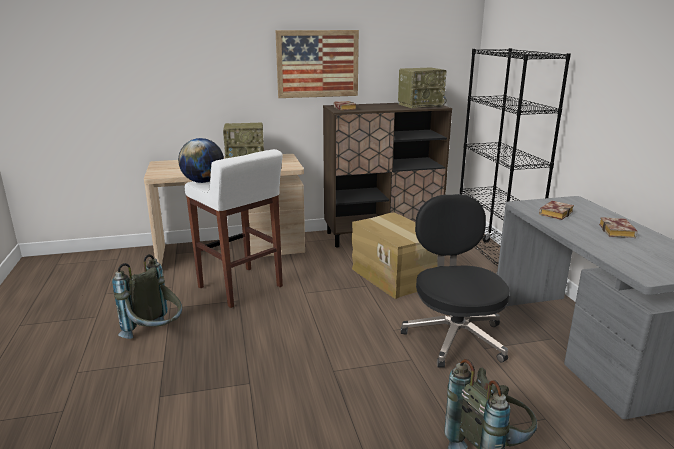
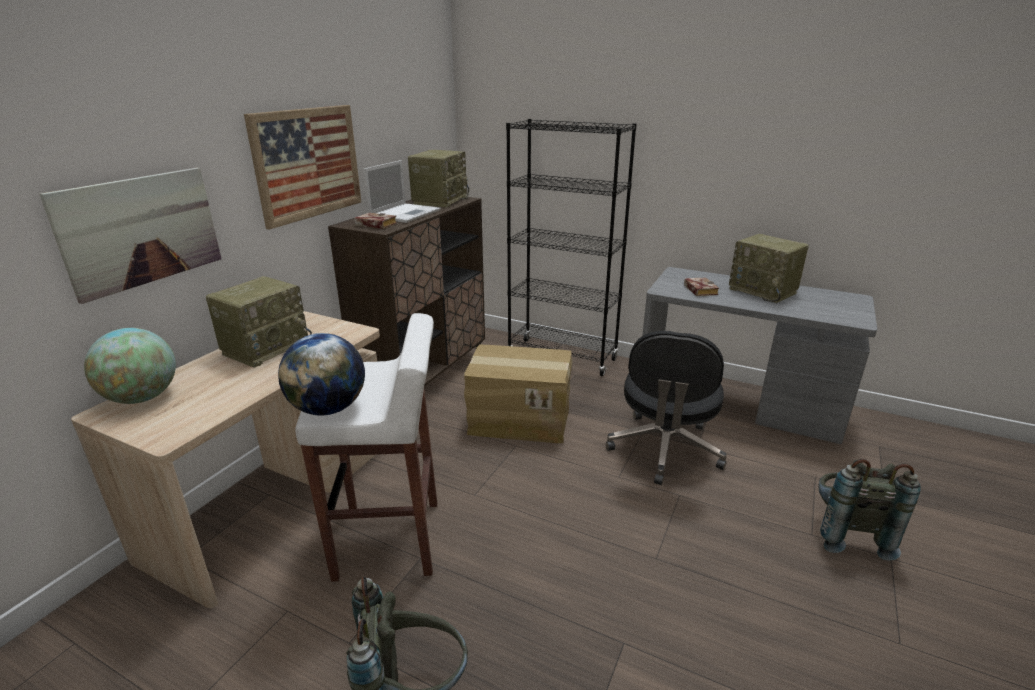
camera: 50 degrees left, 5 degrees up
black office chair [401,194,510,368] -> black office chair turned 105 degrees counterclockwise [606,331,727,485]
book [599,217,637,238] -> radio [729,234,809,303]
none -> picture [39,168,221,304]
none -> globe [84,328,176,404]
none -> laptop [363,160,441,223]

